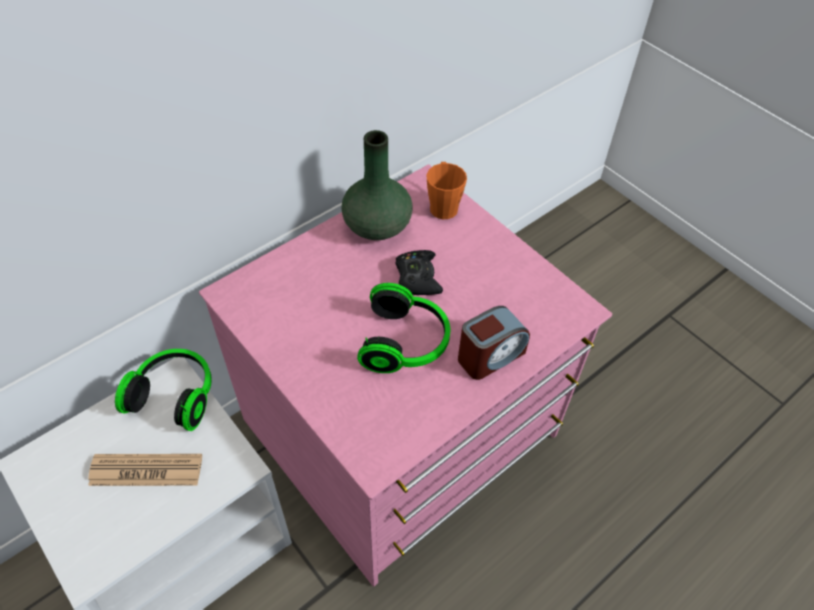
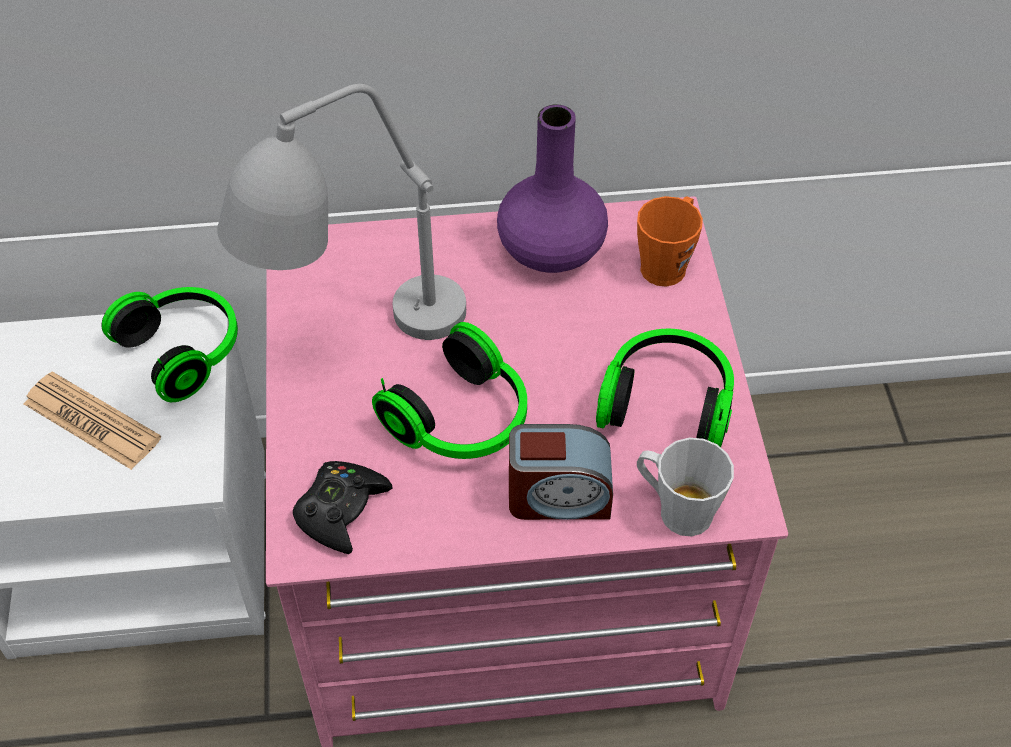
camera: 35 degrees right, 0 degrees up
green vase [341,130,413,240] -> purple vase [497,104,608,273]
black game controller [395,250,443,295] -> black game controller moved to [293,461,392,554]
none -> grey table lamp [217,84,466,340]
none -> headphones [596,329,734,447]
none -> grey mug [637,438,734,536]

